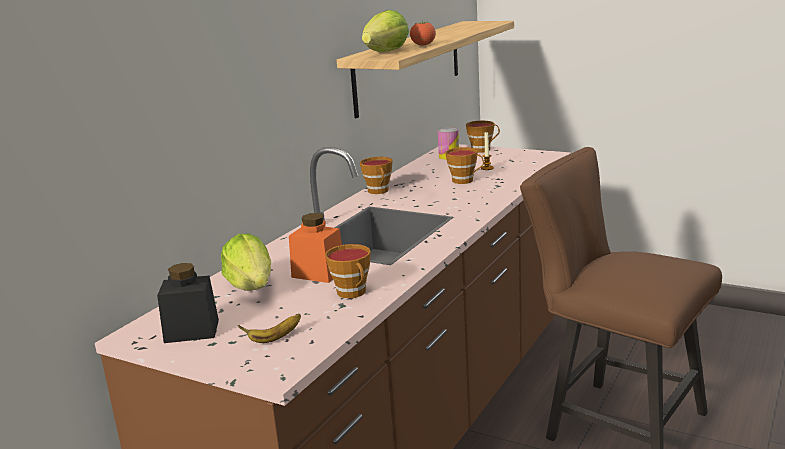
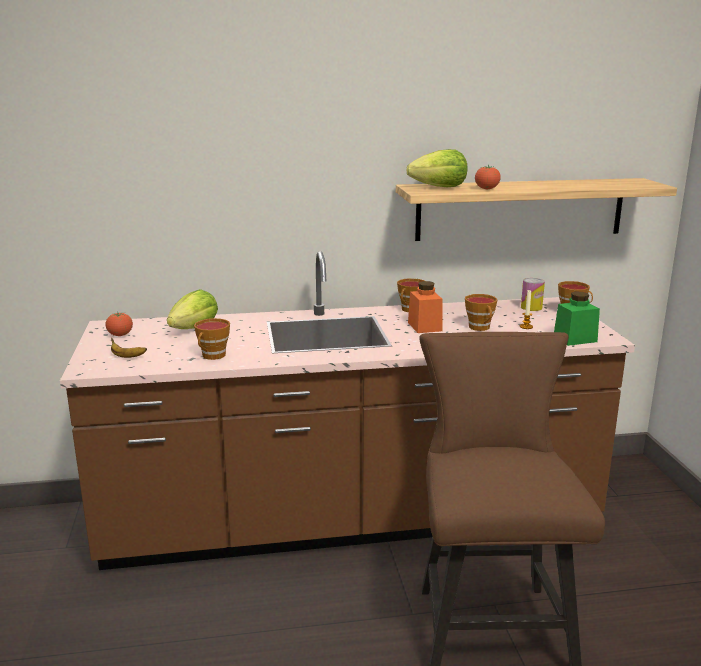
camera: 50 degrees right, 0 degrees up
black jar [157,263,219,343] -> tomato [106,311,133,336]
orange jar [289,213,342,283] -> orange jar moved to [408,281,442,333]
none -> green jar [554,292,600,346]

